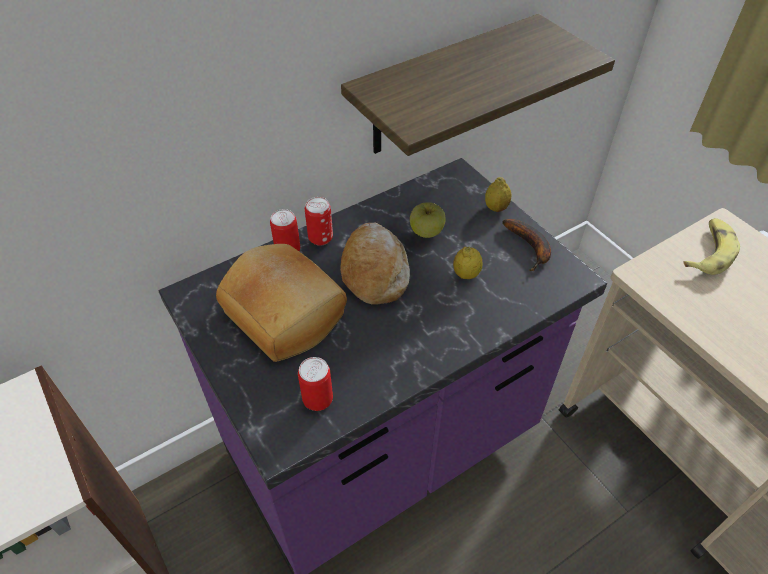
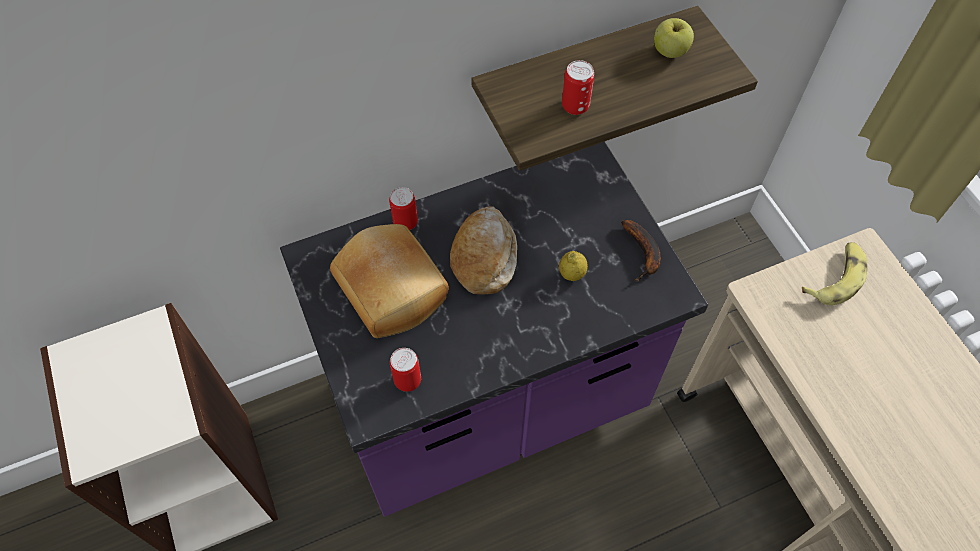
camera: 10 degrees right, 10 degrees up
can [305,197,333,246] -> can moved to [562,60,594,115]
apple [410,202,446,238] -> apple moved to [654,18,694,58]
lemon [485,177,511,212] -> none

